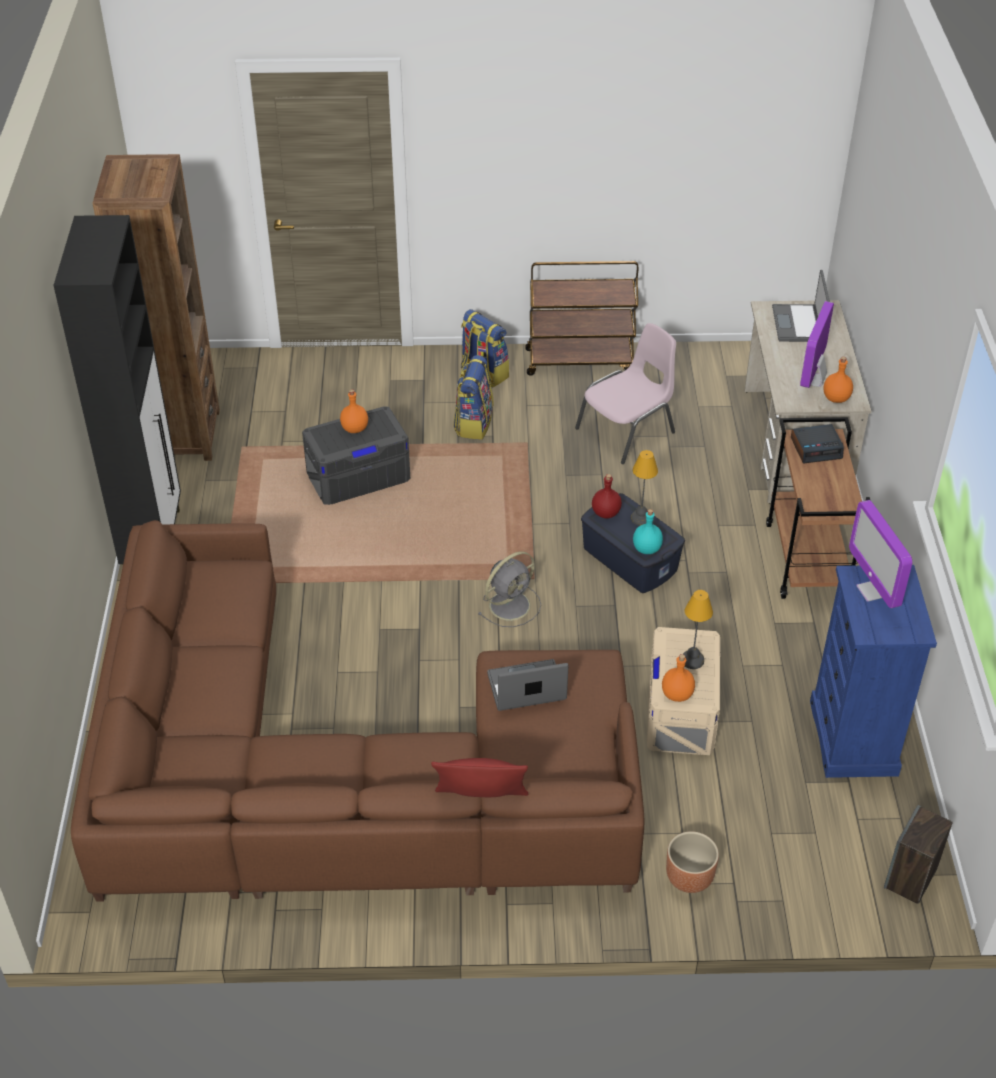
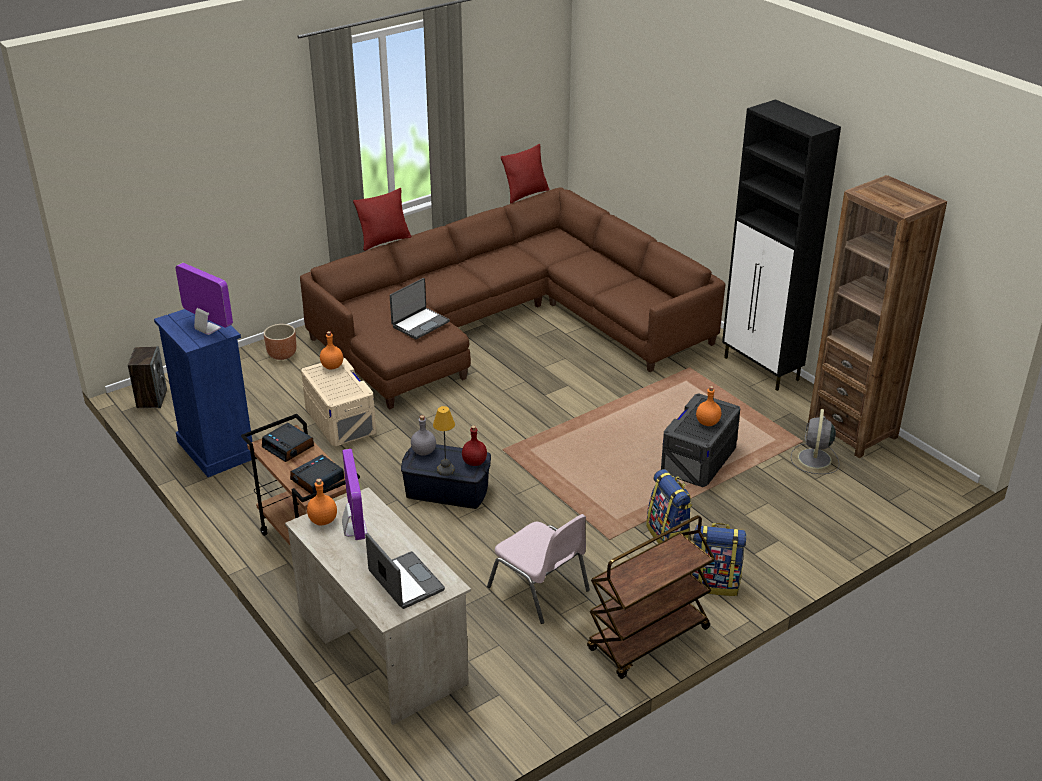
camera: 145 degrees right, 10 degrees down
grey fan [478,551,541,627] -> grey fan moved to [791,409,839,474]
pink chair [575,323,676,464] -> pink chair turned 60 degrees counterclockwise [487,514,590,624]
turquoise bottle [633,509,663,554] -> grey bottle [411,415,436,456]
table lamp [683,590,713,669] -> none
none -> alarm clock [262,423,314,462]
none -> red pillow [501,144,550,203]

